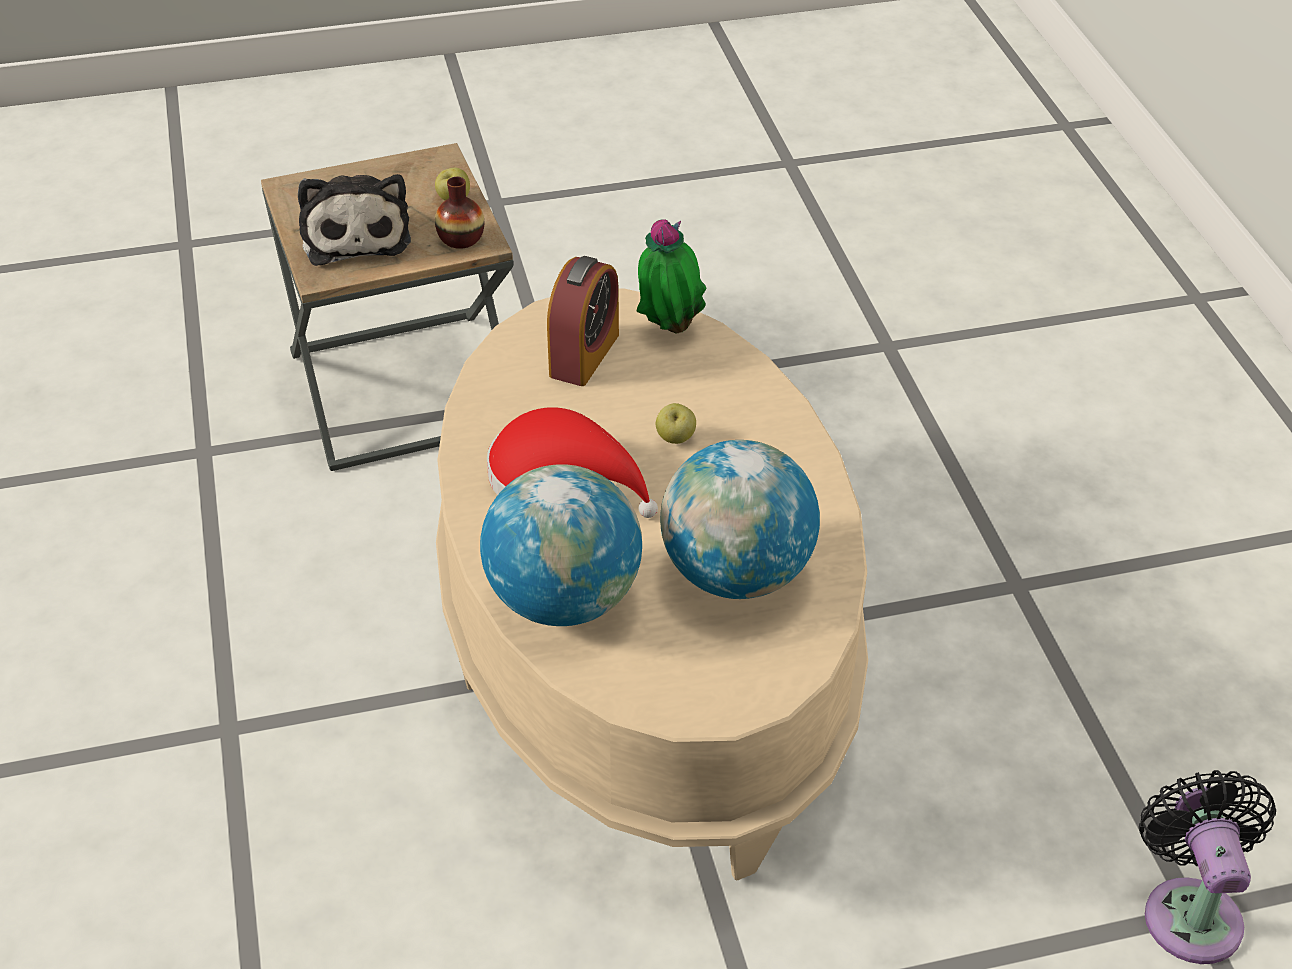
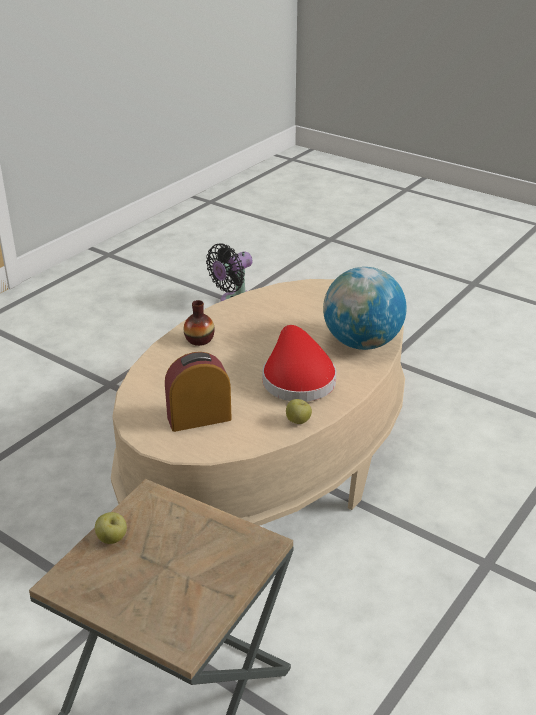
camera: 130 degrees left, 10 degrees down
plush toy [298,174,411,266] -> none
vase [435,177,484,249] -> vase moved to [184,300,215,346]
potted plant [636,219,707,333] -> none
apple [656,403,696,444] -> apple moved to [286,399,312,424]
globe [660,440,820,599] -> none

